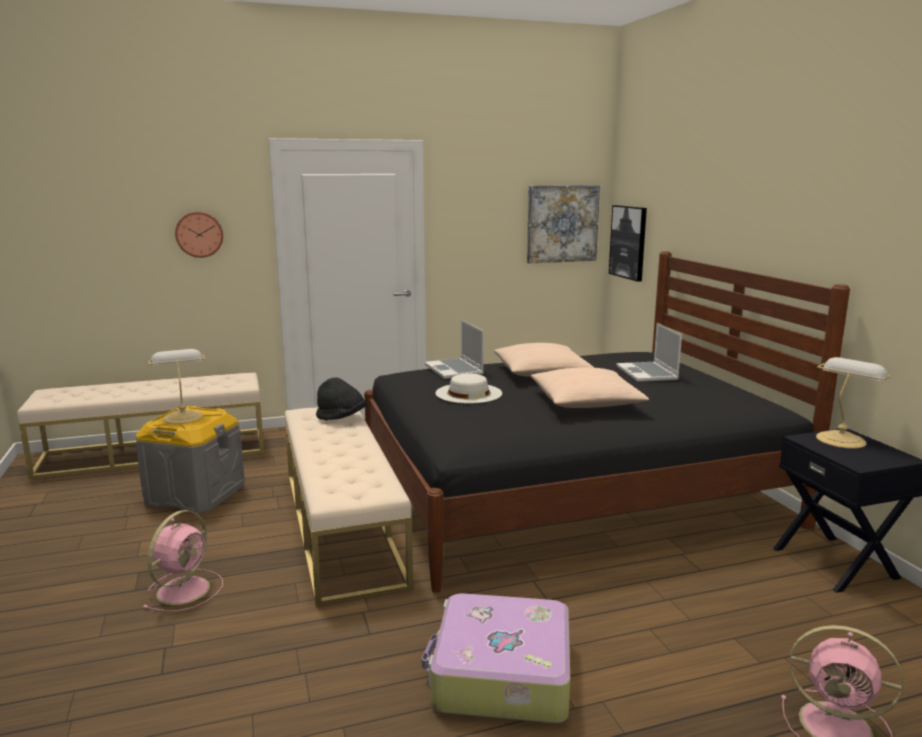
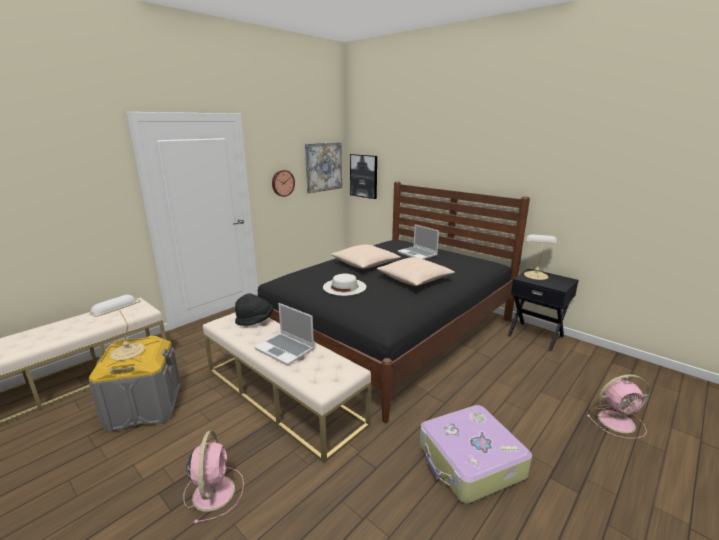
camera: 30 degrees left, 5 degrees up
wall clock [175,212,223,258] -> wall clock moved to [272,170,295,197]
laptop [425,320,484,379] -> laptop moved to [255,303,314,366]

